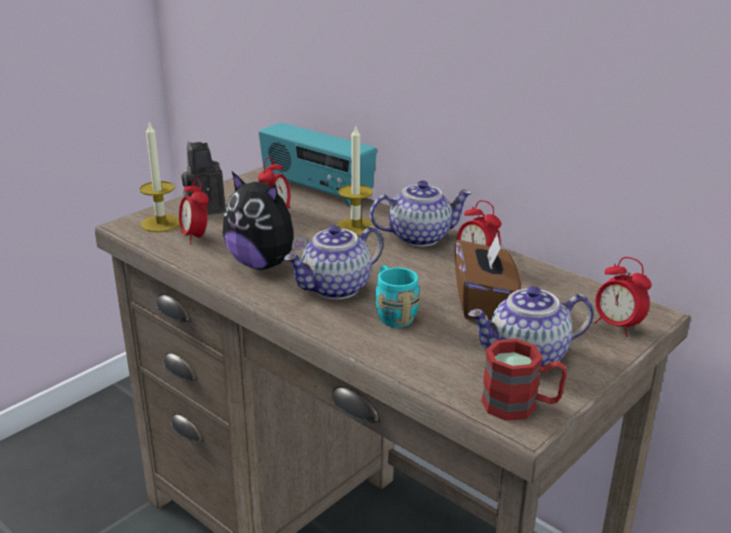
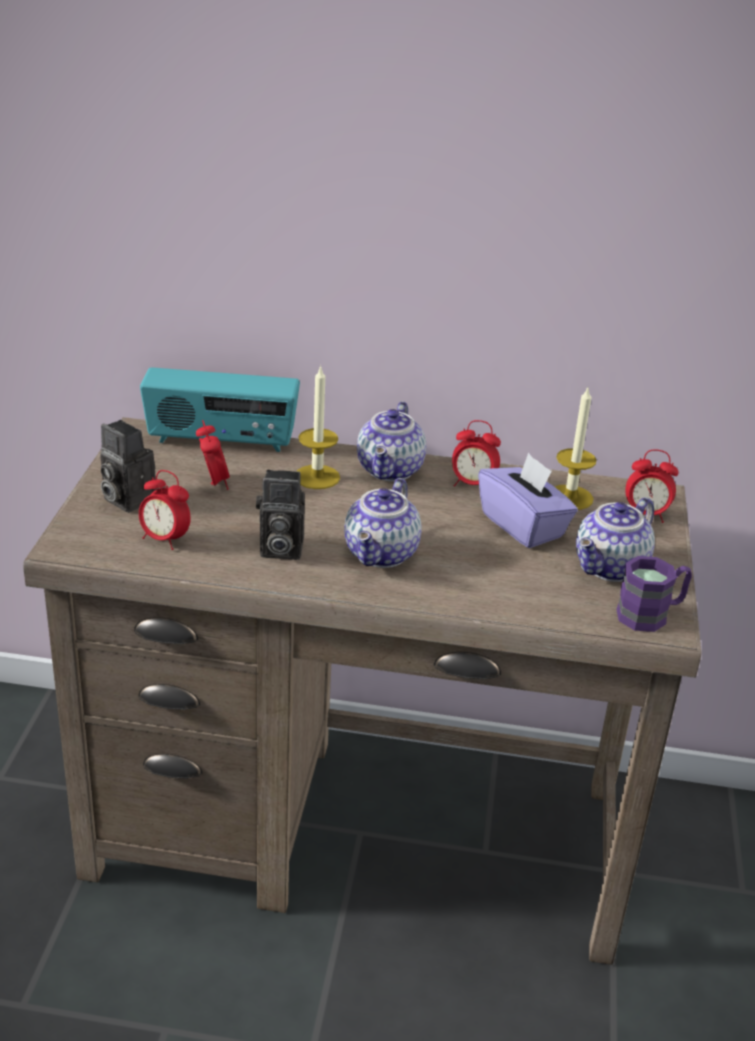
camera: 35 degrees left, 5 degrees up
candle [139,121,180,232] -> candle moved to [554,388,597,510]
plush toy [223,172,308,270] -> camera [256,469,305,560]
teapot [370,180,472,247] -> teapot turned 150 degrees clockwise [357,401,426,482]
turquoise mug [375,265,420,327] -> none
brown tissue box [455,232,521,320] -> purple tissue box [478,453,578,548]
red mug [481,339,567,421] -> purple mug [616,556,692,632]

